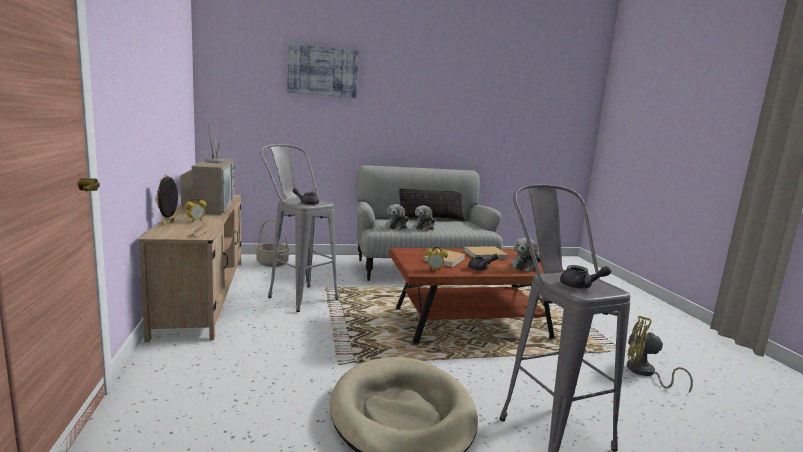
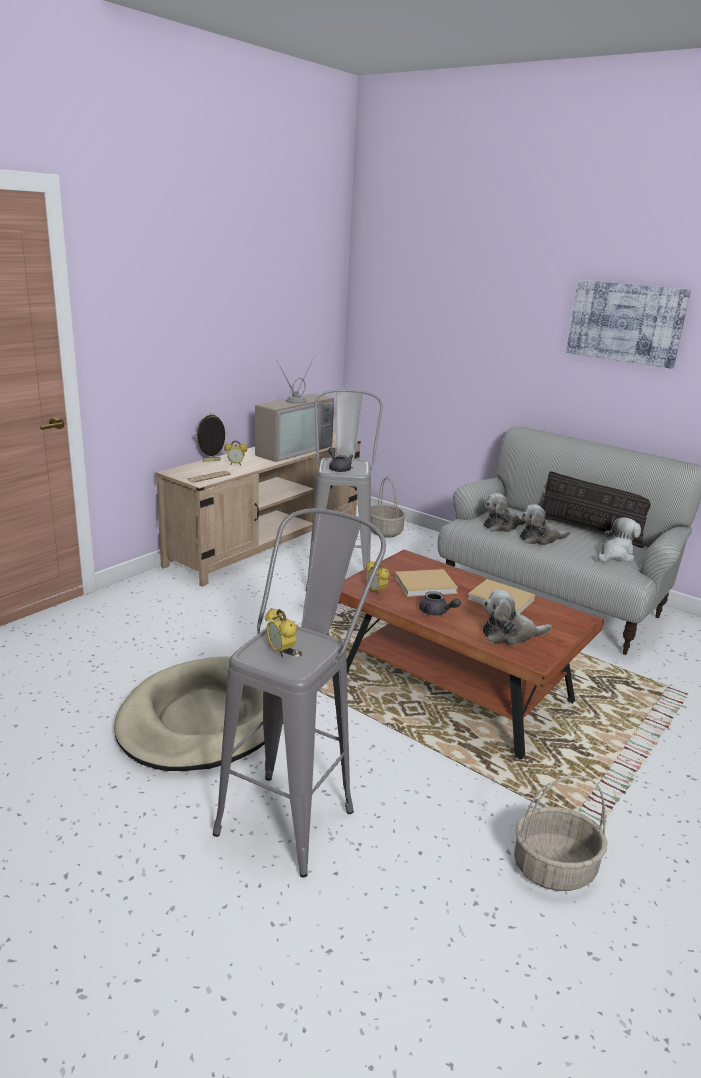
camera: 50 degrees right, 10 degrees up
picture [287,43,359,98] -> picture moved to [566,280,691,369]
grey teapot [560,265,611,289] -> alarm clock [265,608,297,657]
yellow fan [627,316,693,394] -> basket [514,775,607,891]
none -> plush toy [597,517,641,562]

